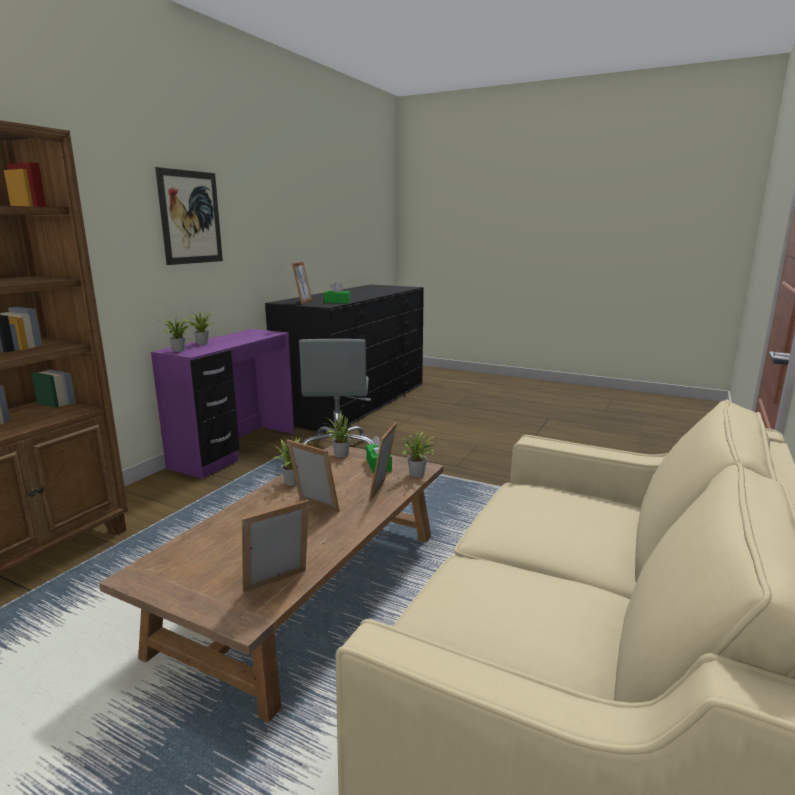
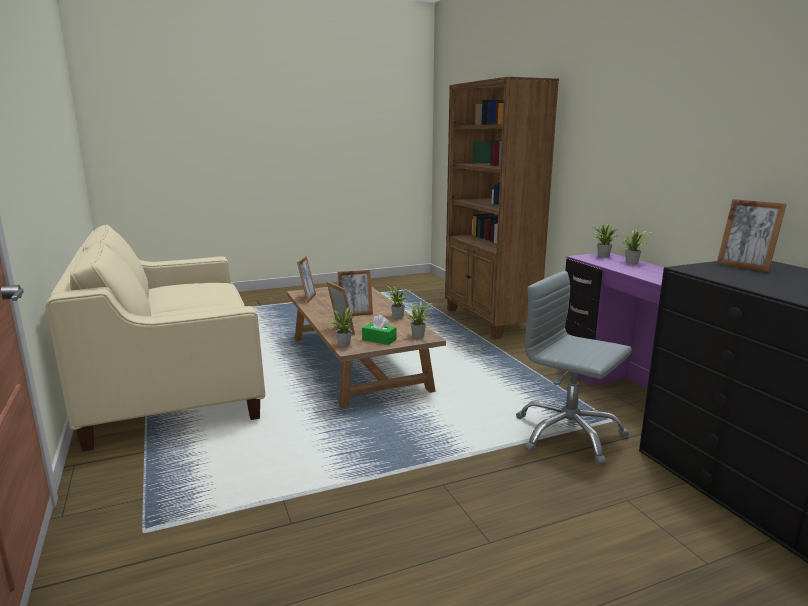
camera: 130 degrees right, 0 degrees up
picture [155,167,223,265] -> none
green tissue box [324,282,351,303] -> none

